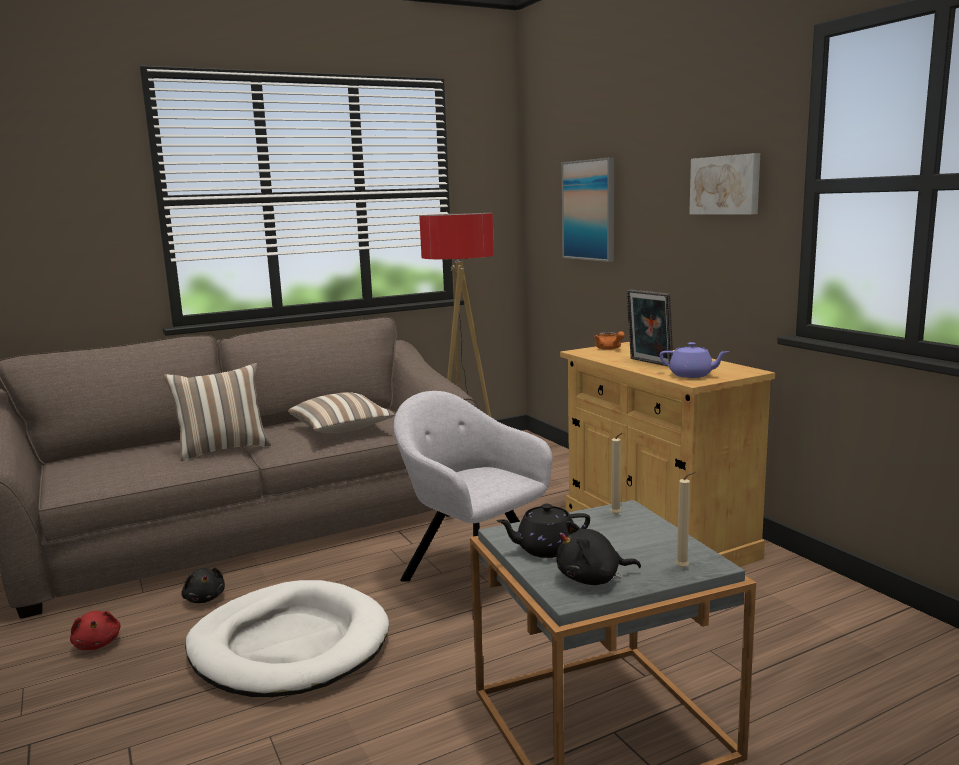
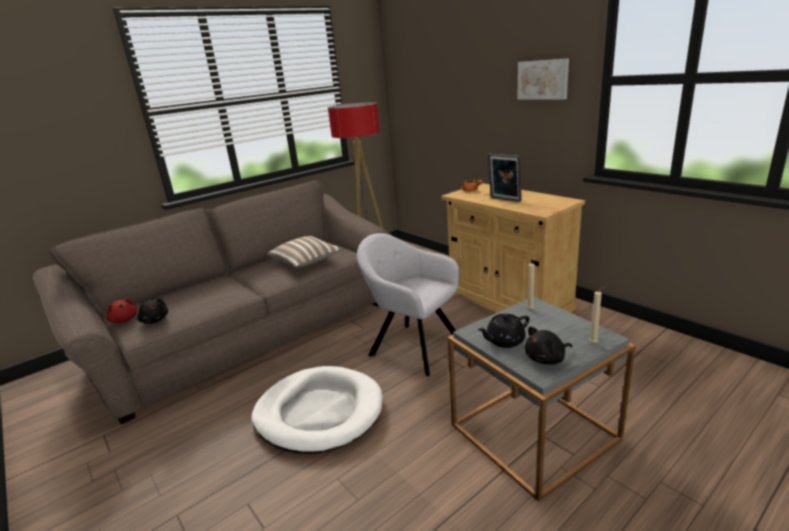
camera: 10 degrees left, 10 degrees up
red plush toy [70,611,121,650] -> red plush toy moved to [107,299,137,323]
pillow [164,363,271,461] -> none
black plush toy [181,568,225,603] -> black plush toy moved to [137,298,168,324]
picture [562,157,614,262] -> none
purple teapot [660,342,729,378] -> none

